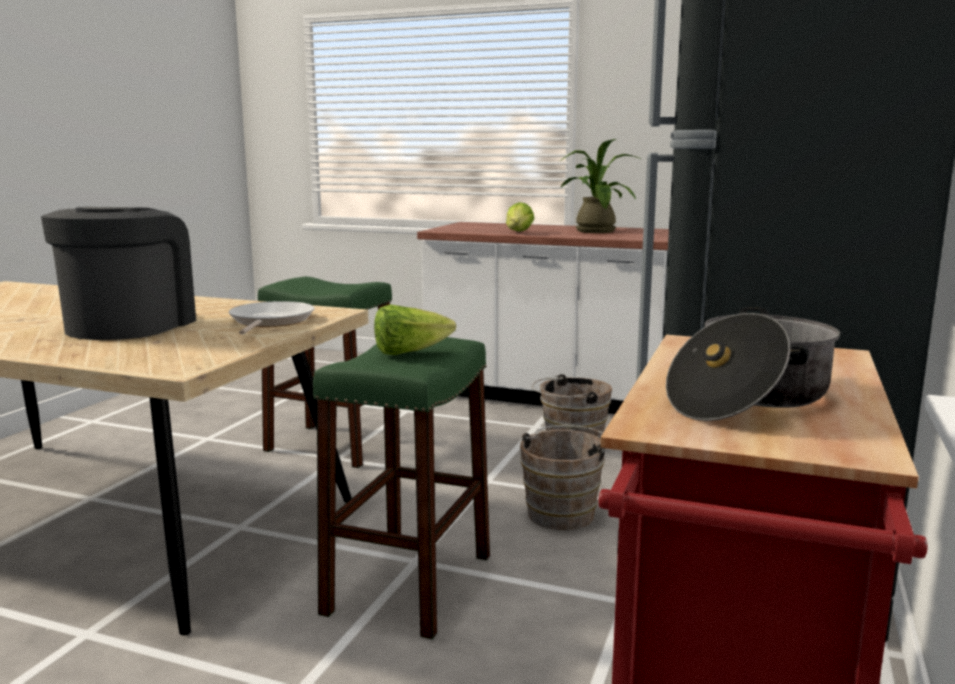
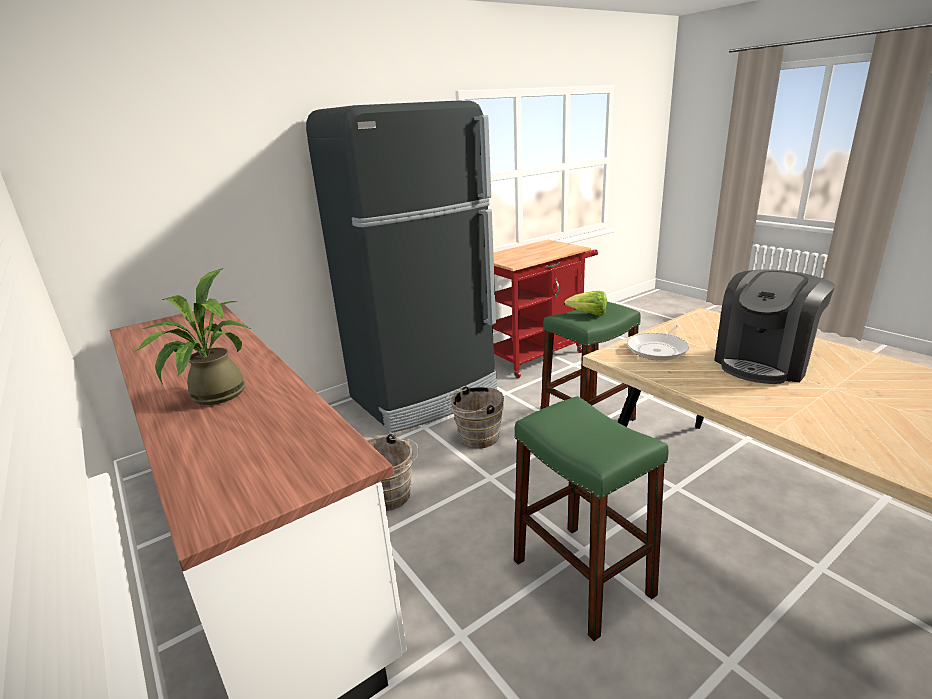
camera: 145 degrees left, 10 degrees up
lettuce [506,202,535,232] -> none
cooking pot [666,307,840,421] -> none

